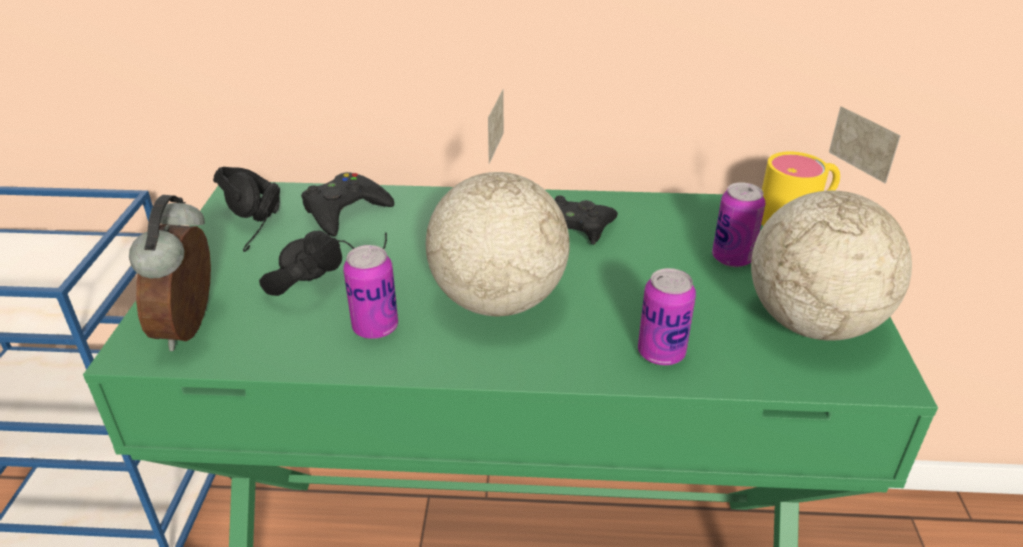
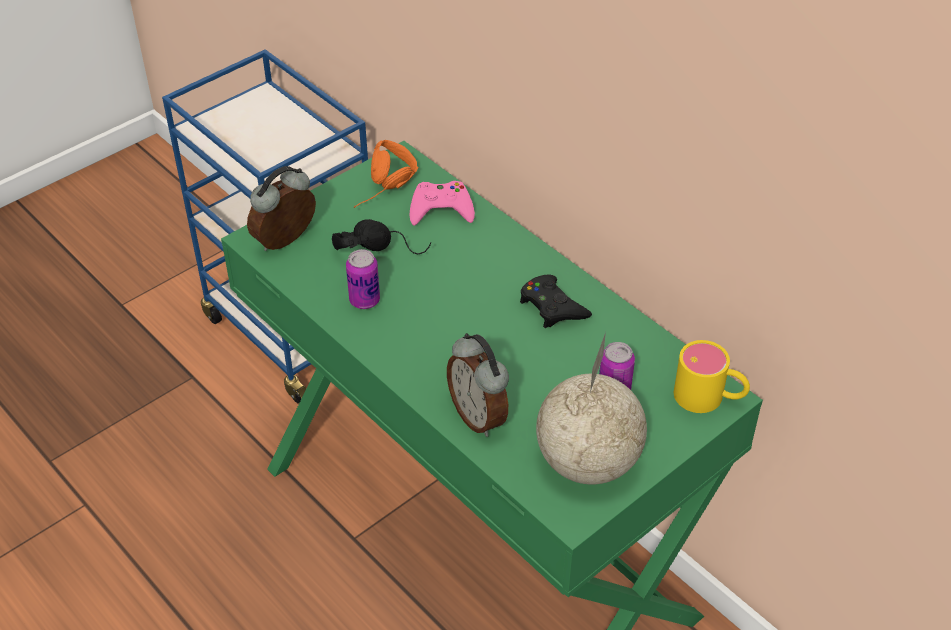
camera: 45 degrees right, 10 degrees up
black headphones [213,167,280,252] -> orange headphones [354,140,419,208]
black game controller [301,172,394,237] -> pink game controller [409,181,475,226]
globe [426,90,570,316] -> none
can [638,268,696,365] -> alarm clock [447,333,509,437]

